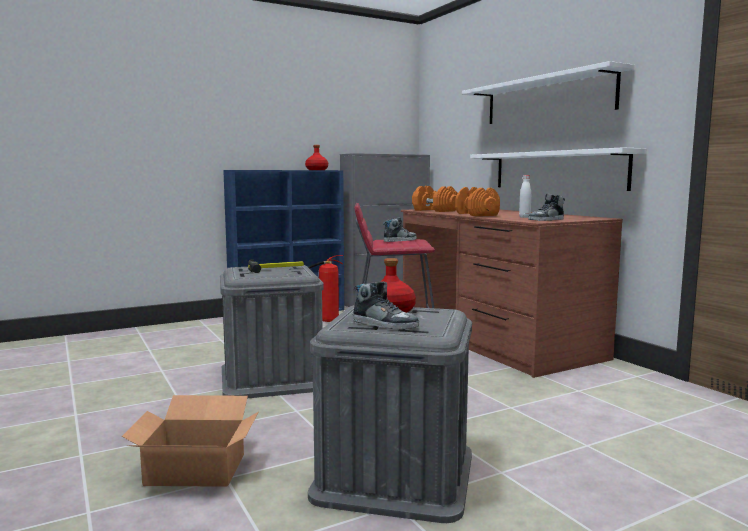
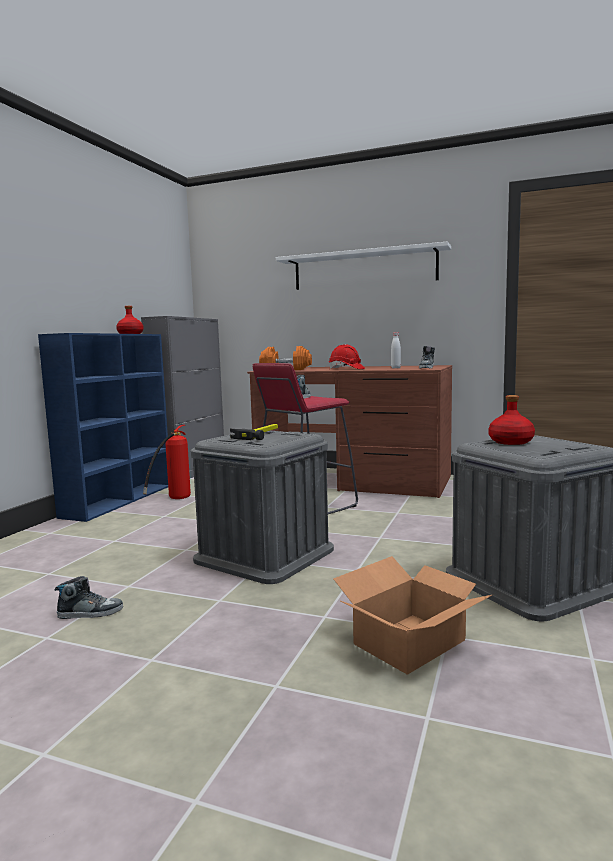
camera: 40 degrees left, 0 degrees up
shoe [353,281,419,330] -> shoe moved to [55,576,123,619]
orange dumbbell [455,187,500,216] -> red hard hat [329,344,365,369]
white shelf [470,148,647,191] -> none

